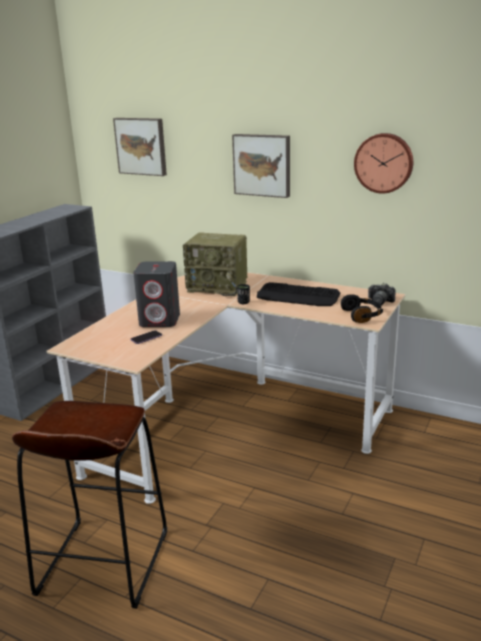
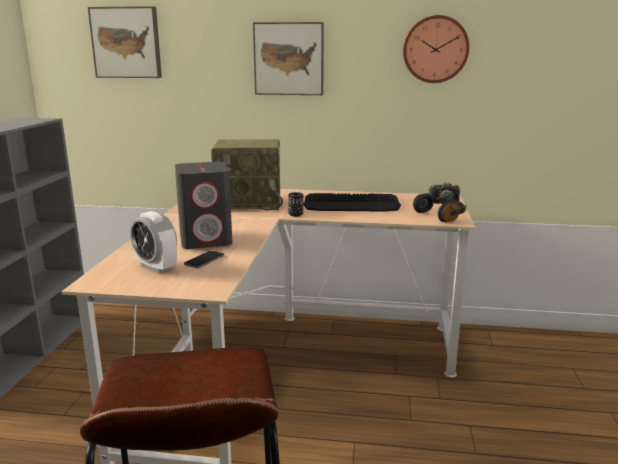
camera: 20 degrees left, 5 degrees down
none -> alarm clock [130,211,177,274]

